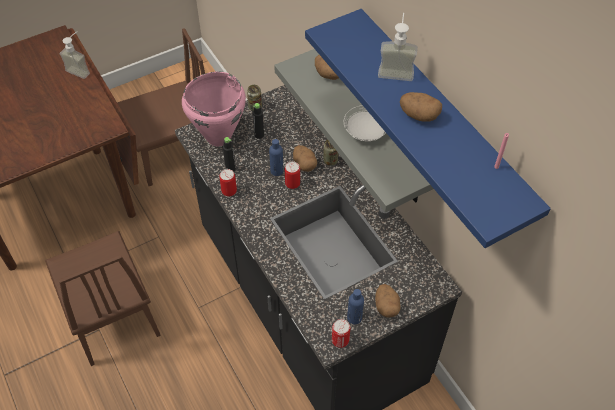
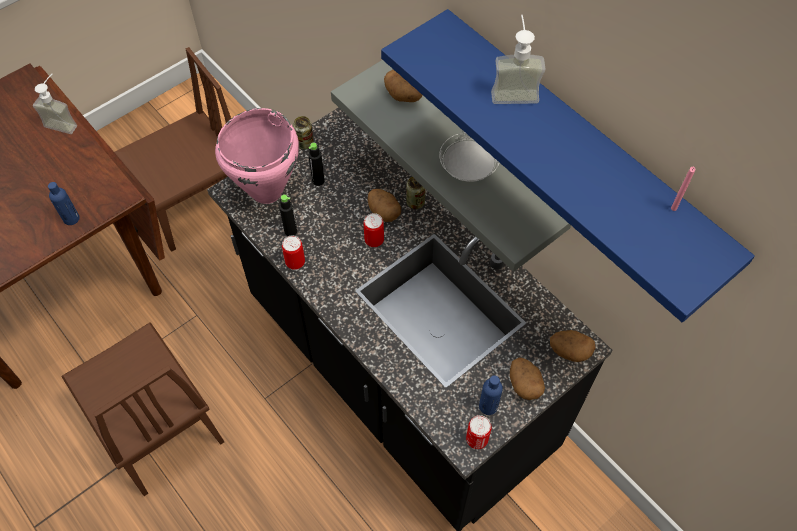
camera: 10 degrees left, 5 degrees up
blue bottle [269,139,284,176] -> blue bottle moved to [48,182,80,225]
potato [400,92,442,122] -> potato moved to [550,330,595,362]

